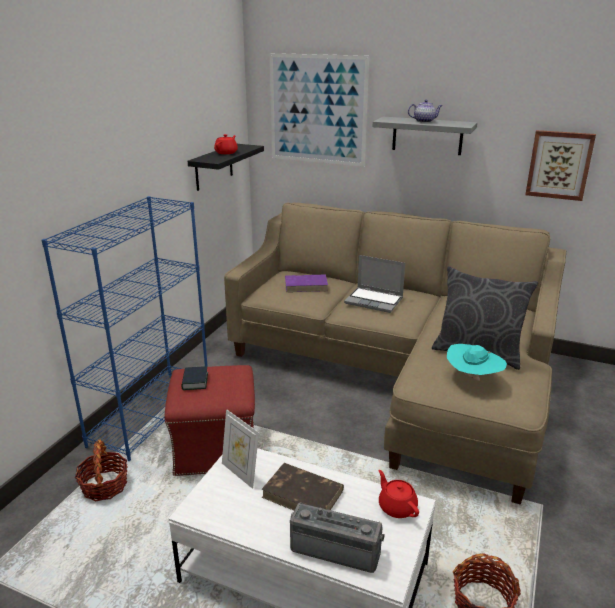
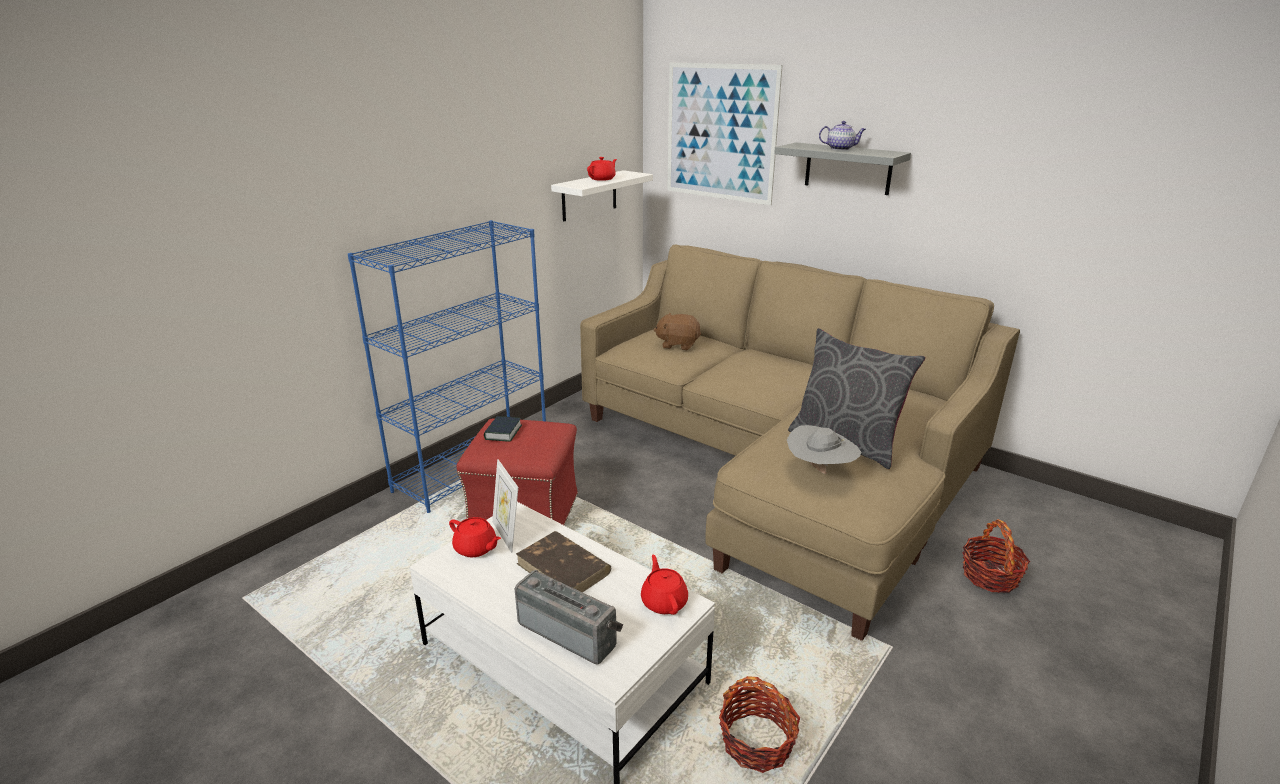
camera: 15 degrees right, 0 degrees up
basket [75,439,128,501] -> basket moved to [963,519,1030,593]
black shelf [188,144,264,191] -> white shelf [551,170,653,221]
purple book [285,275,328,292] -> brown plush toy [654,313,701,350]
laptop [344,255,405,313] -> none
turquoise hat [447,344,507,381] -> grey hat [787,425,862,474]
picture [525,130,596,201] -> none
none -> red teapot [449,517,501,557]

